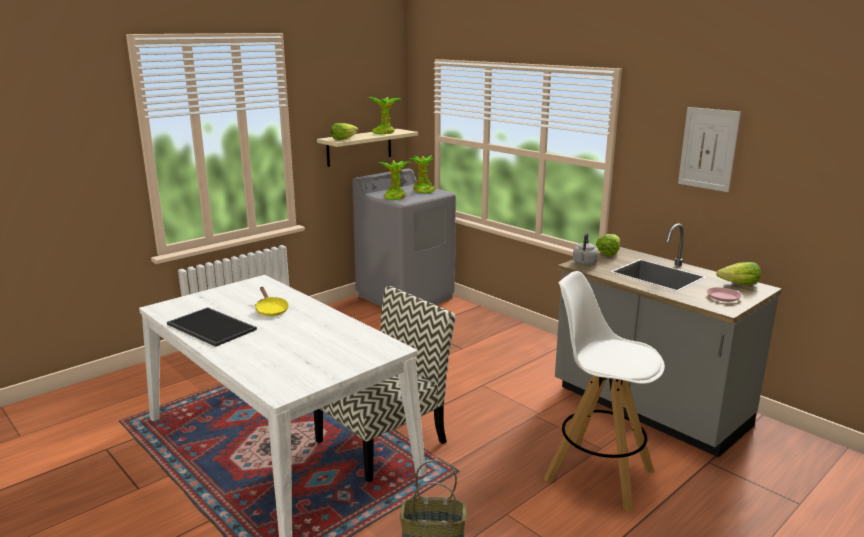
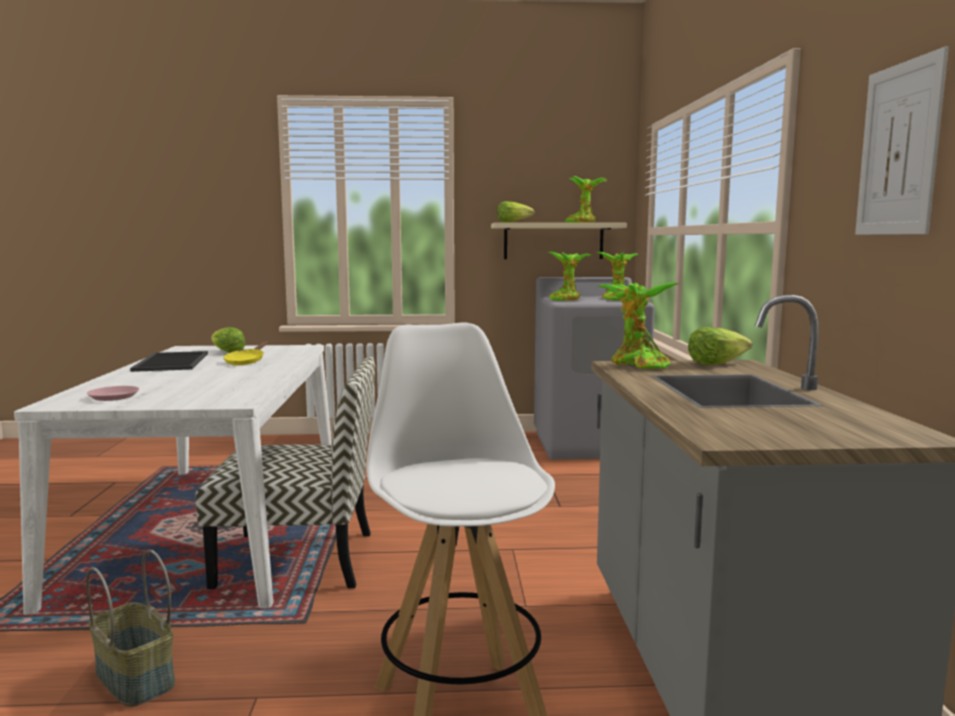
camera: 40 degrees right, 10 degrees down
grey kettle [573,232,599,265] -> potted plant [597,283,678,369]
pink plate [707,287,742,302] -> pink plate moved to [87,386,139,401]
lettuce [716,262,761,285] -> lettuce moved to [211,327,245,353]

